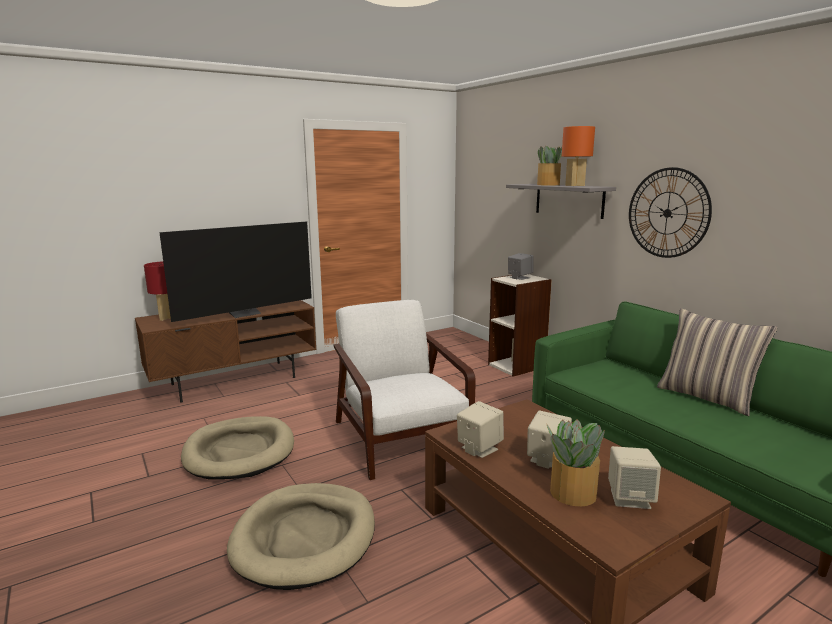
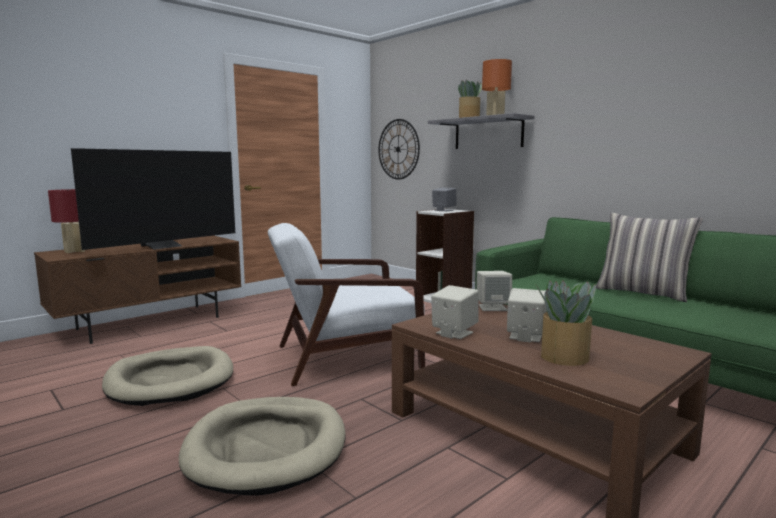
camera: 10 degrees left, 5 degrees down
white armchair [334,300,476,480] -> white armchair turned 75 degrees counterclockwise [268,223,425,386]
beige speaker [608,446,661,509] -> beige speaker moved to [477,271,512,311]
wall clock [629,167,712,258] -> wall clock moved to [378,119,420,180]

